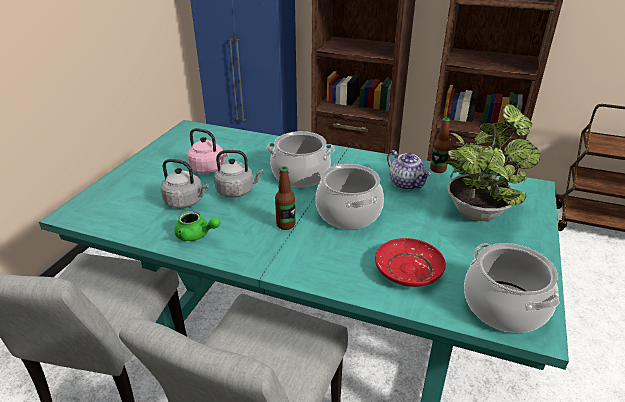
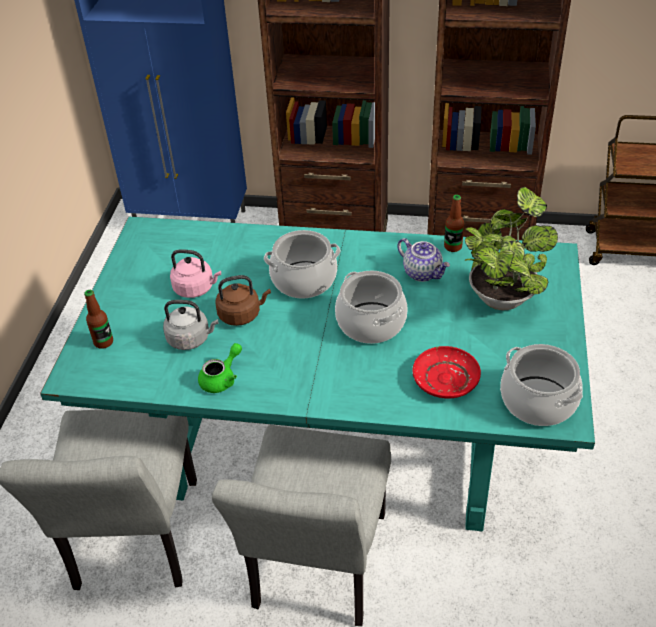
camera: 10 degrees left, 10 degrees up
green teapot [174,211,220,241] -> green teapot turned 60 degrees counterclockwise [198,343,242,393]
grey kettle [214,150,264,198] -> brown kettle [216,275,271,326]
bottle [275,166,296,230] -> bottle moved to [84,290,113,349]

